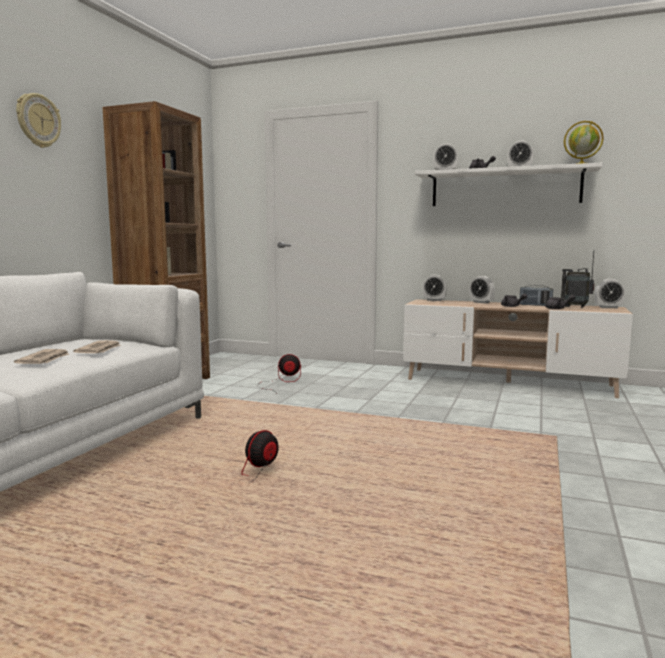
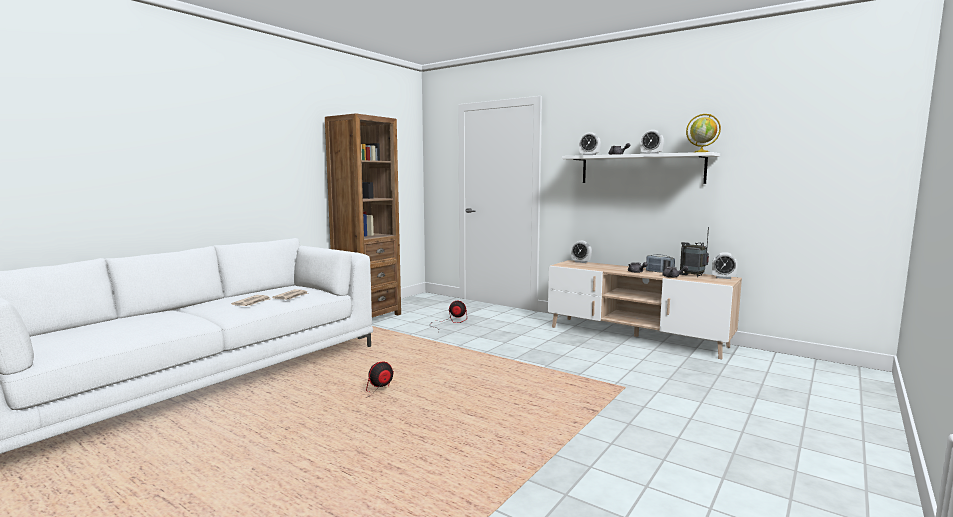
camera: 15 degrees right, 0 degrees up
wall clock [16,93,61,148] -> none
alarm clock [470,276,495,303] -> none

